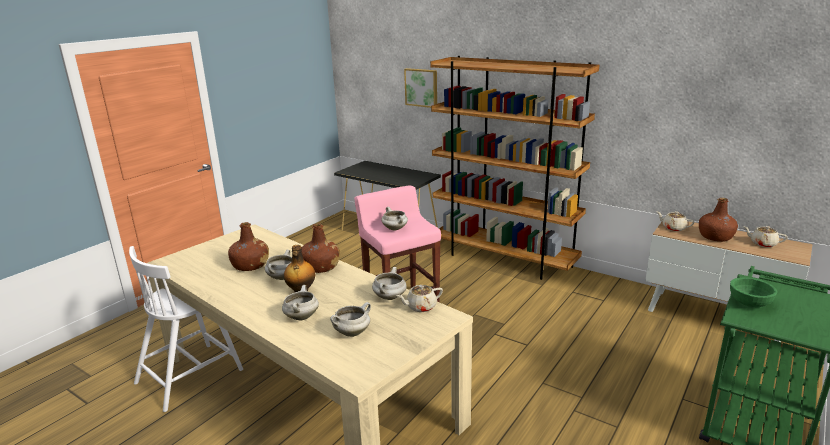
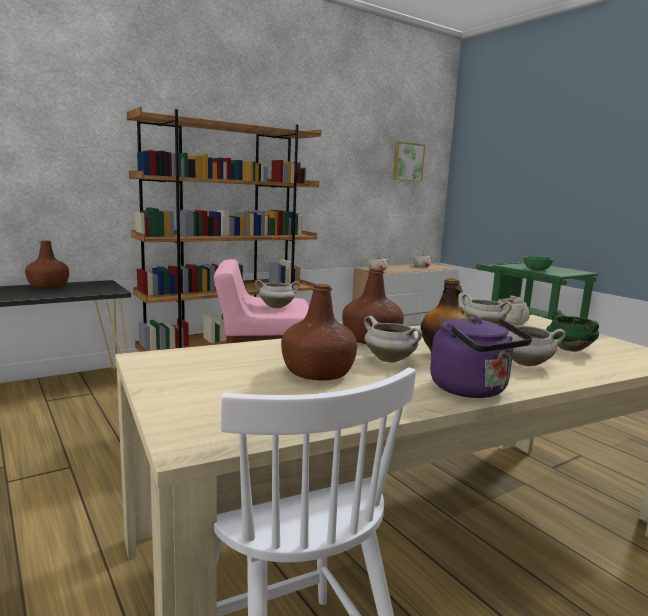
camera: 70 degrees left, 10 degrees down
white cooking pot [330,302,371,337] -> green cooking pot [546,310,599,352]
picture [404,68,437,108] -> picture moved to [393,141,425,182]
brown bottle [699,198,738,242] -> brown bottle moved to [25,240,69,288]
none -> purple kettle [430,315,532,398]

